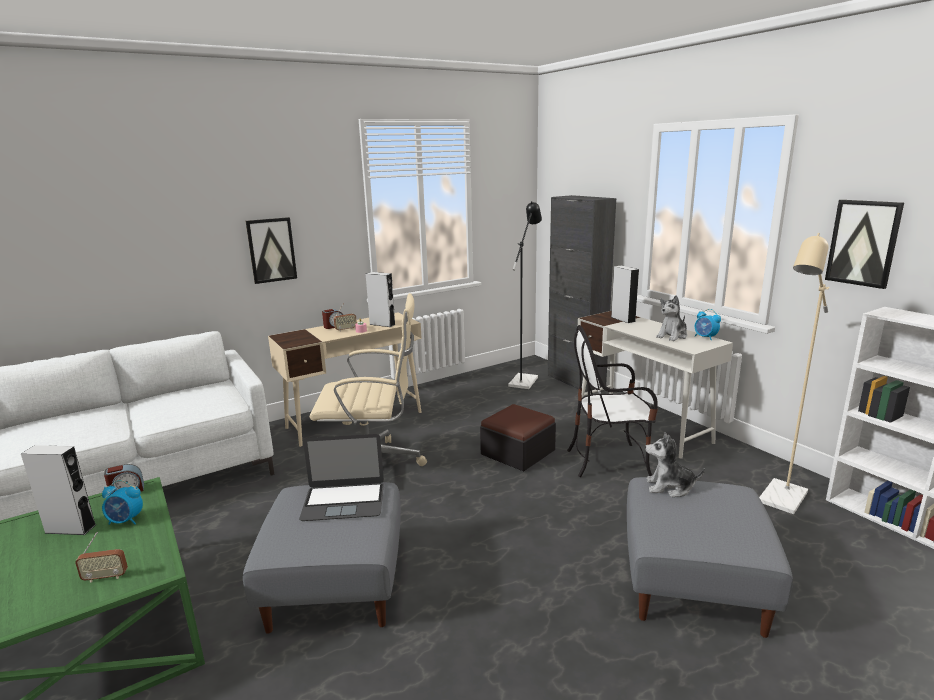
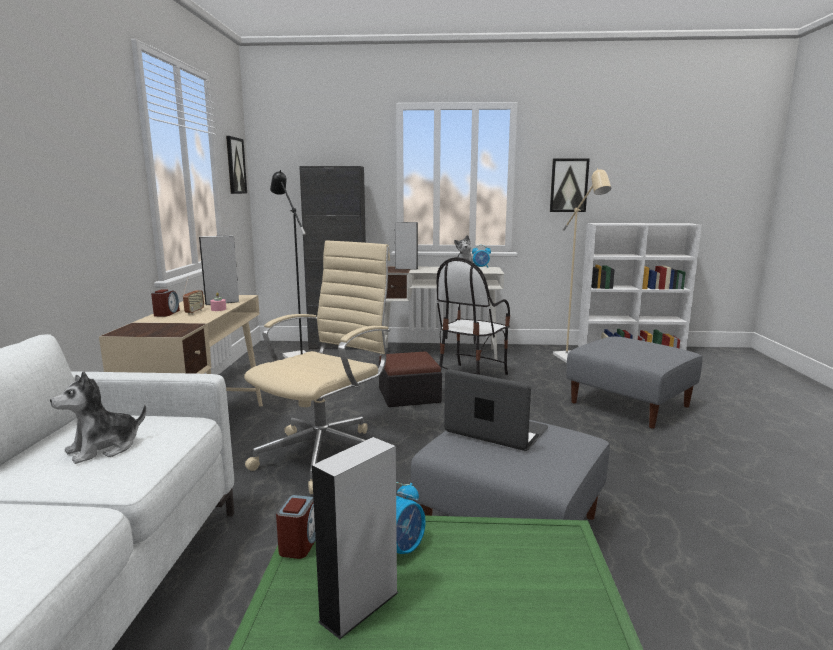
camera: 55 degrees left, 5 degrees down
radio [75,532,128,583] -> none
picture [246,217,297,284] -> picture moved to [226,136,247,194]
laptop [299,434,384,521] -> laptop turned 90 degrees counterclockwise [444,369,548,451]
plush toy [645,432,705,497] -> plush toy moved to [50,371,146,464]

